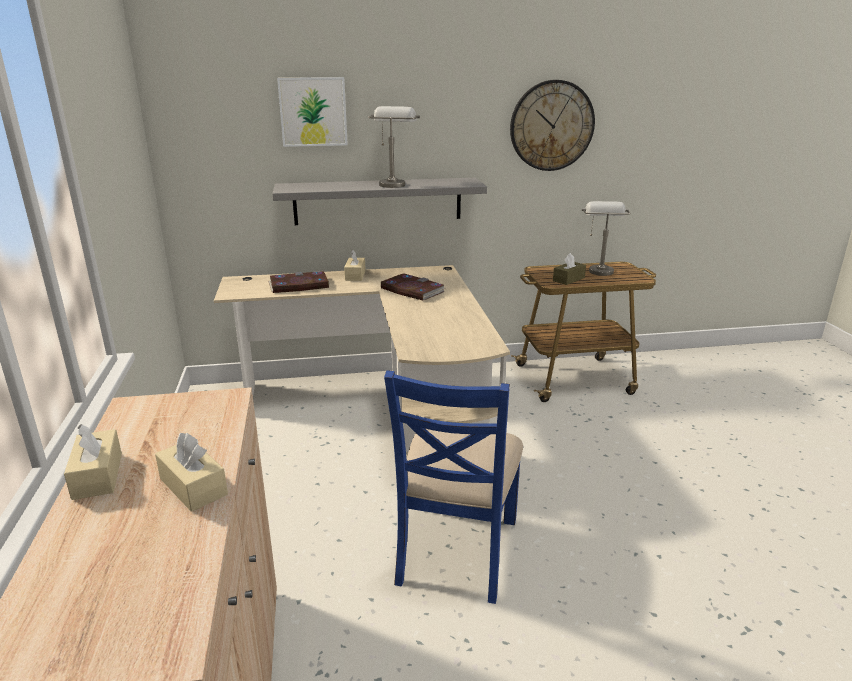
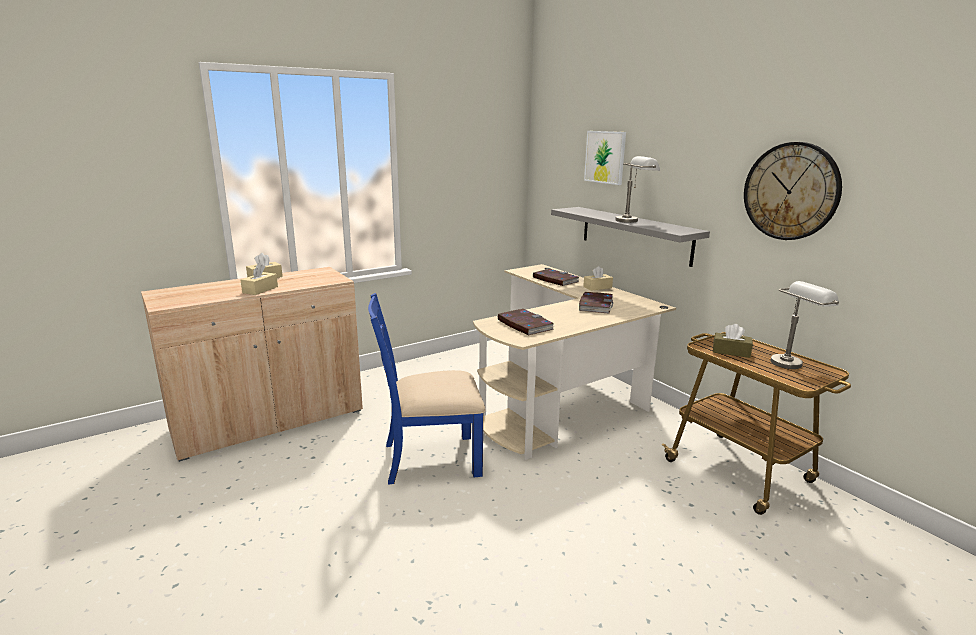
camera: 65 degrees right, 5 degrees down
none -> book [498,309,554,335]

